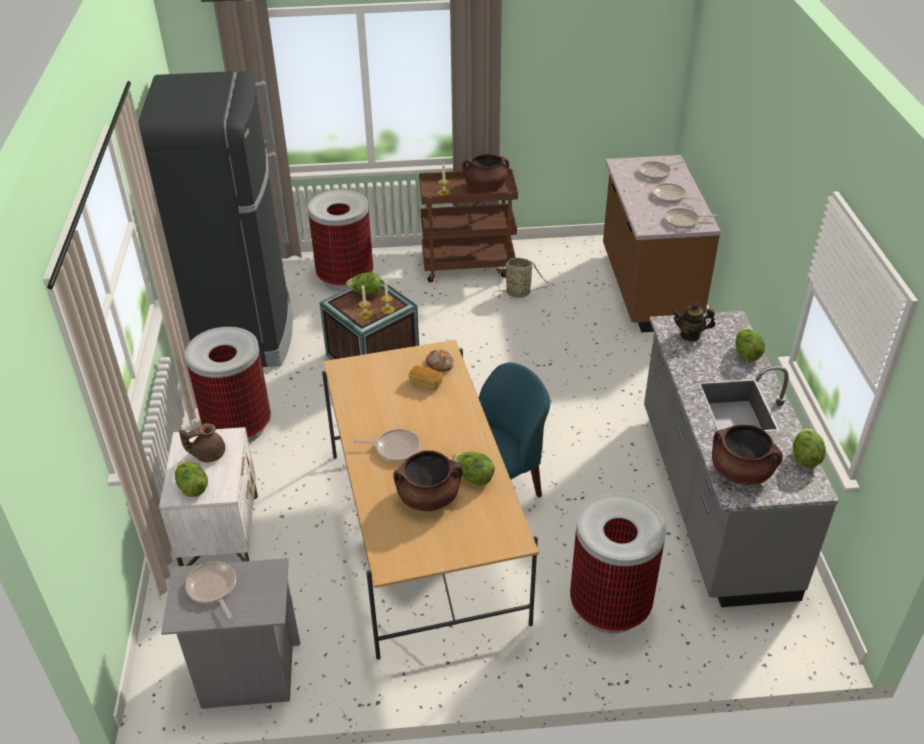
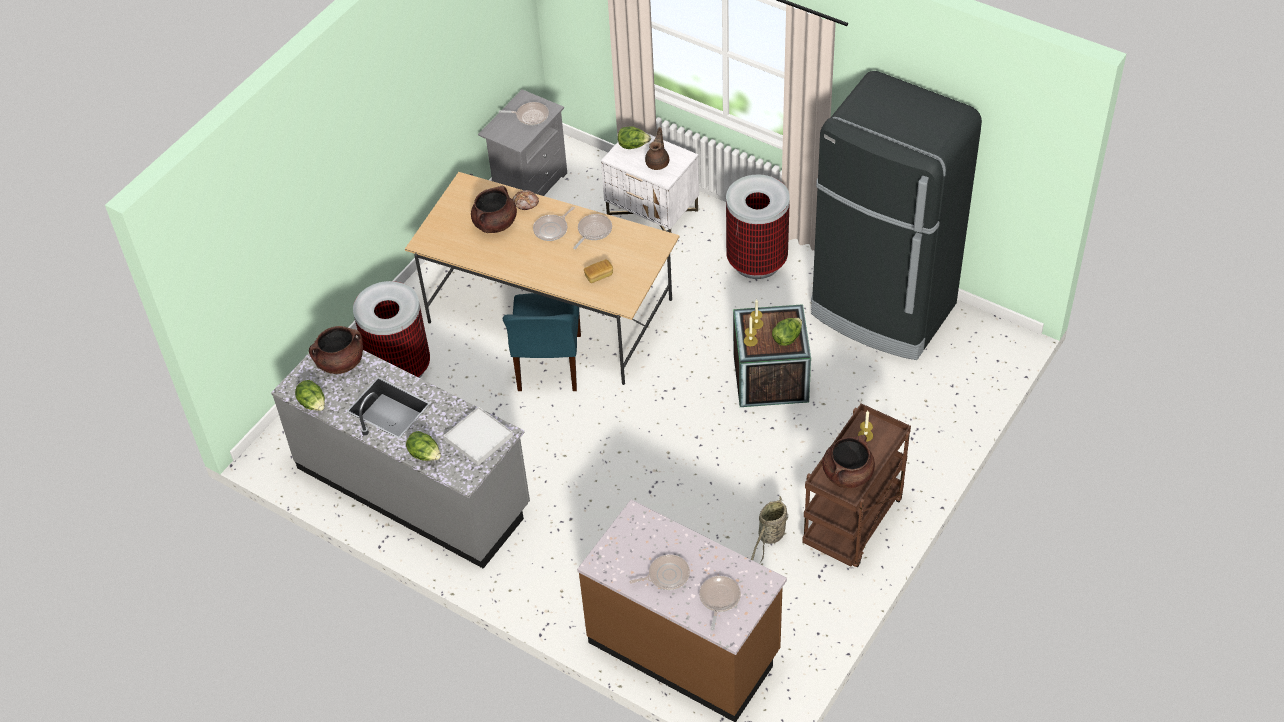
camera: 130 degrees right, 10 degrees up
trash can [308,190,373,291] -> none
bread [426,350,454,372] -> bread moved to [512,190,539,210]
lettuce [452,452,495,486] -> none
frying pan [664,208,718,229] -> frying pan moved to [573,214,612,249]
teapot [672,303,715,341] -> white tray [444,407,513,466]

